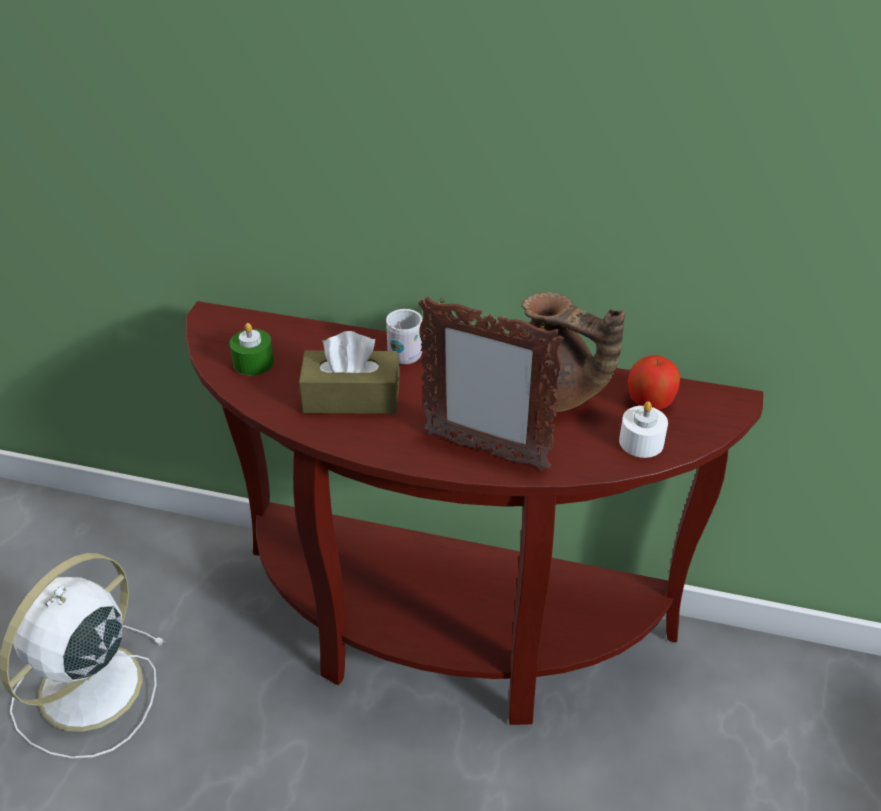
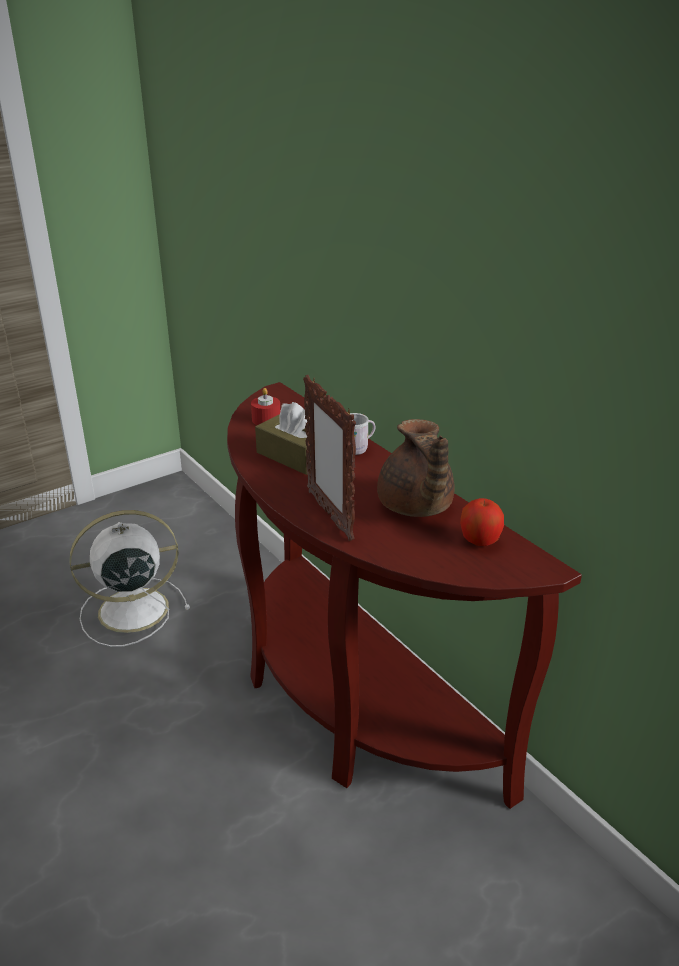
camera: 40 degrees right, 10 degrees down
green candle [230,323,274,375] -> red candle [251,388,280,425]
white candle [619,401,668,458] -> none

